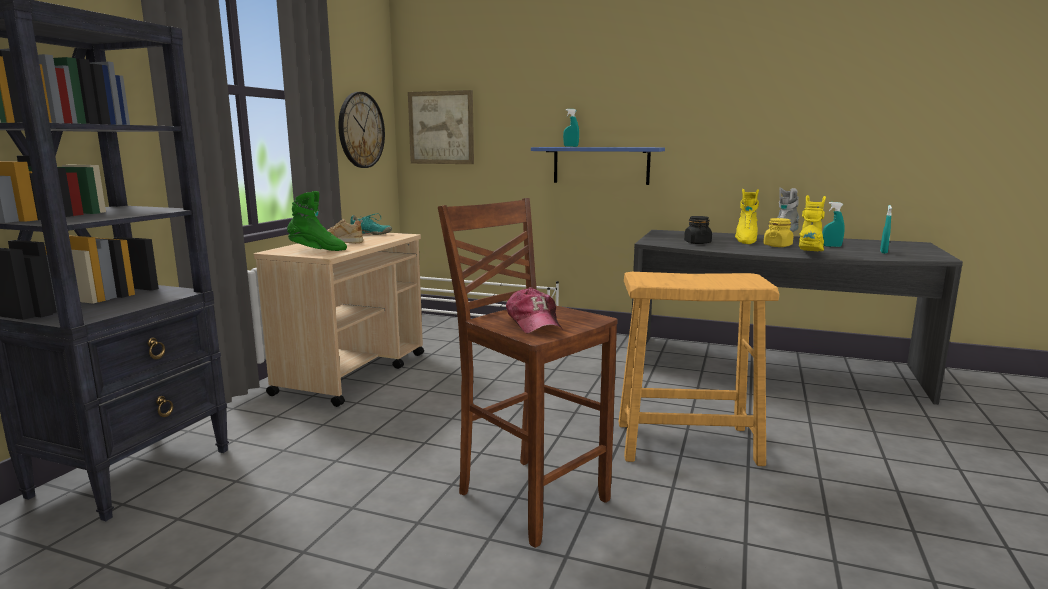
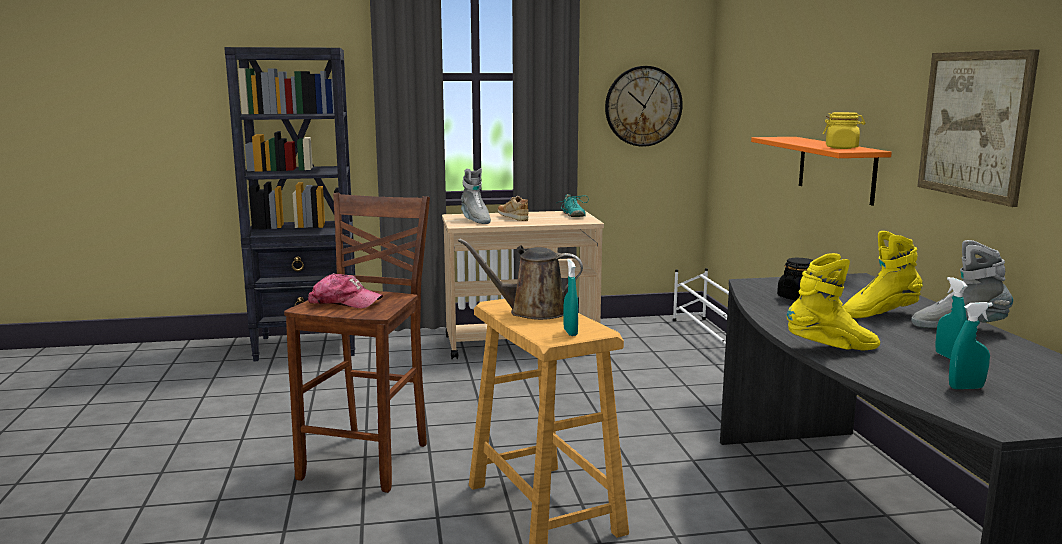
camera: 60 degrees right, 0 degrees up
green boot [287,191,347,251] -> grey boot [461,168,491,224]
picture [408,90,474,164] -> picture moved to [917,49,1040,207]
cap [506,287,563,334] -> cap turned 120 degrees counterclockwise [308,273,383,308]
blue shelf [531,147,665,185] -> orange shelf [751,137,892,206]
turquoise spray bottle [563,109,579,147] -> turquoise spray bottle moved to [563,259,578,336]
yellow jar [763,218,793,247] -> yellow jar moved to [823,112,865,149]
none -> brown watering can [458,238,583,320]

